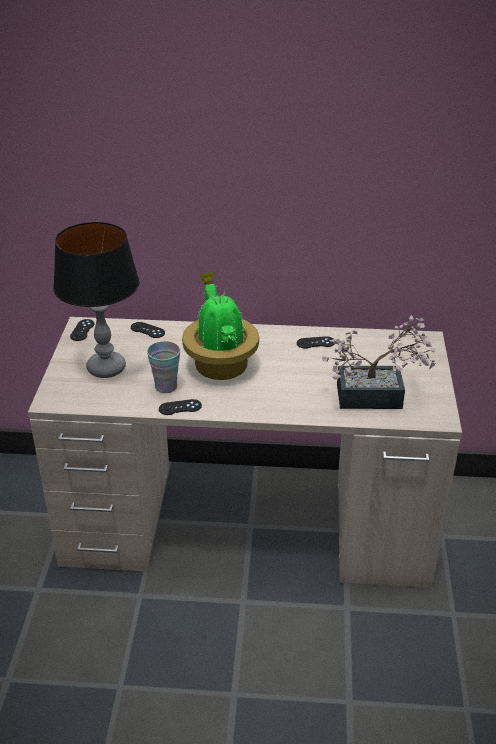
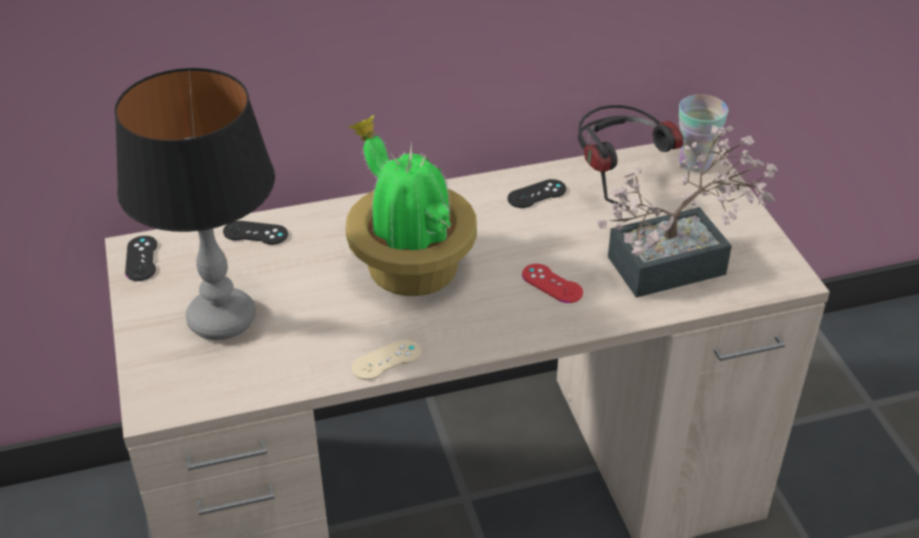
camera: 20 degrees left, 5 degrees up
cup [147,341,180,393] -> cup moved to [679,94,728,172]
black game controller [159,399,202,415] -> beige game controller [352,339,421,380]
none -> red game controller [522,264,583,303]
none -> headphones [578,105,683,209]

